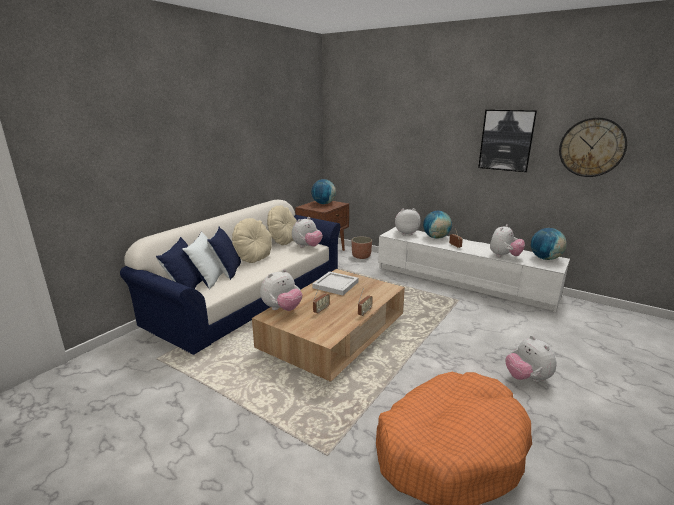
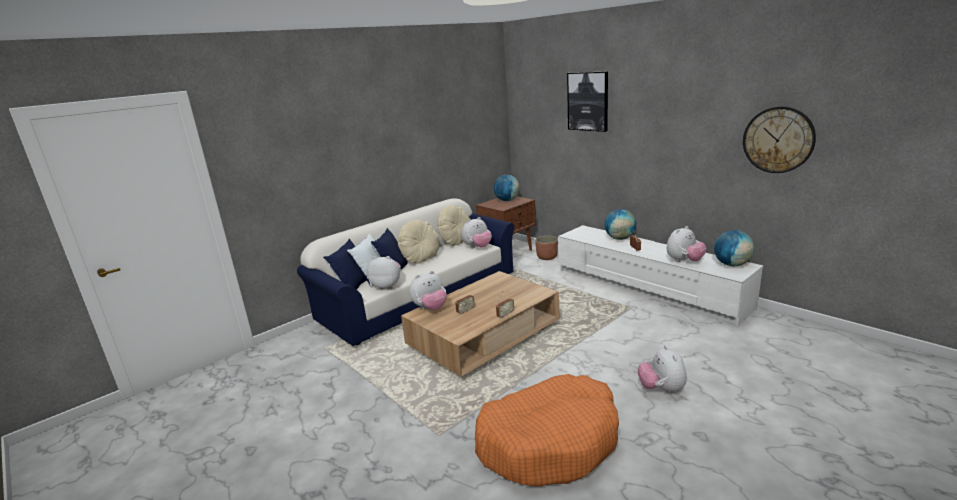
camera: 15 degrees right, 0 degrees up
white tray [312,271,359,295] -> none
plush toy [395,208,421,235] -> plush toy moved to [367,256,401,290]
picture [478,110,537,172] -> picture moved to [567,71,608,132]

